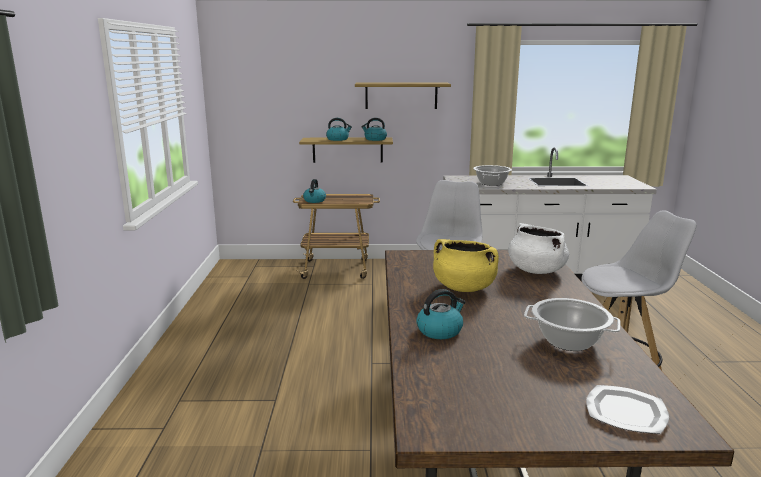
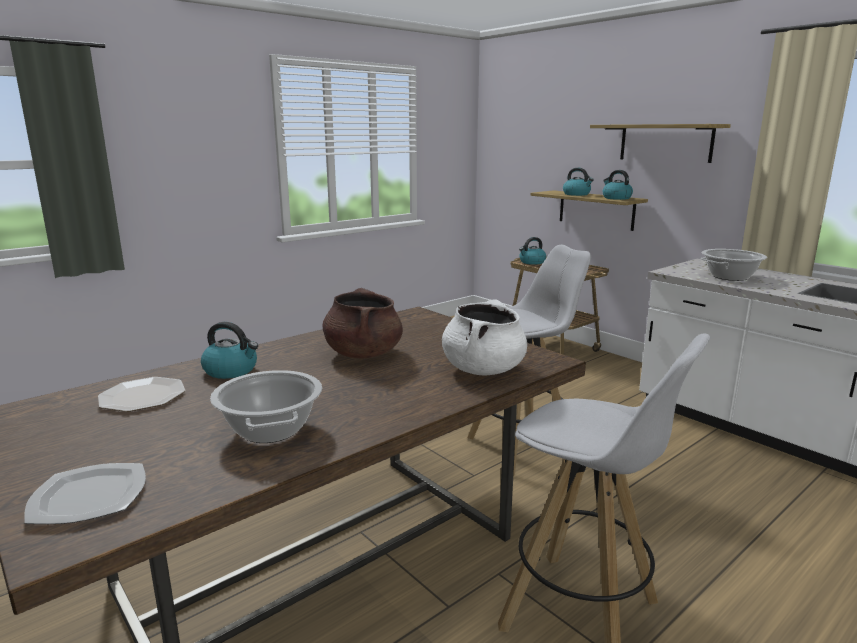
camera: 50 degrees right, 0 degrees up
yellow cooking pot [433,239,499,292] -> brown cooking pot [322,288,403,358]
none -> plate [98,377,186,412]

